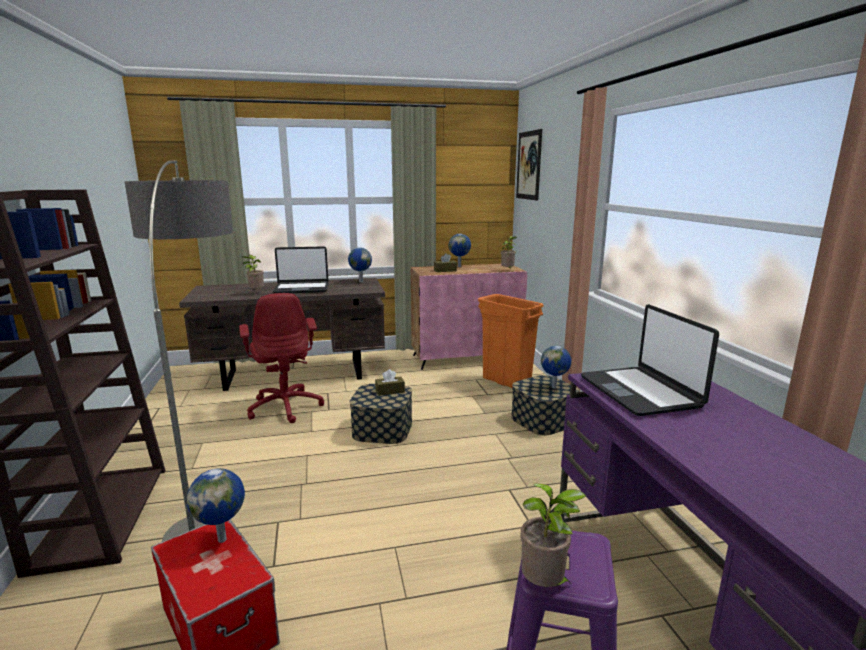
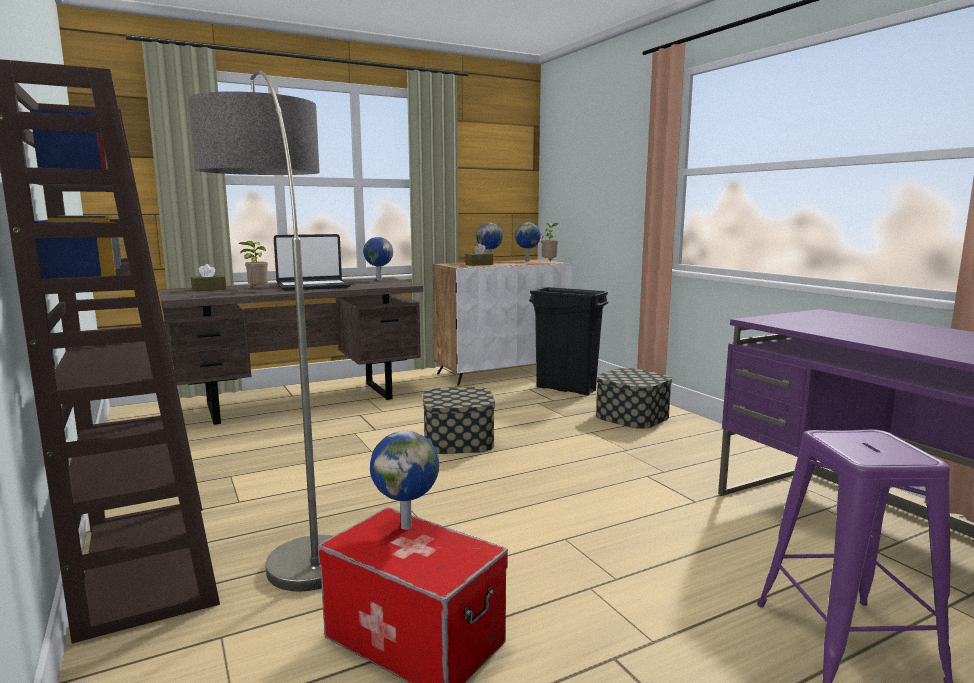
camera: 15 degrees left, 5 degrees down
red office chair [239,293,324,423] -> none
brown tissue box [375,369,405,396] -> brown tissue box moved to [191,264,226,291]
pink cabinet [411,264,527,370] -> white cabinet [433,259,572,386]
orange trash can [478,294,543,388] -> black trash can [529,287,608,395]
picture [516,129,542,201] -> none
potted plant [520,483,587,587] -> none
globe [541,346,571,389] -> globe moved to [515,222,541,261]
laptop [581,304,719,416] -> none

